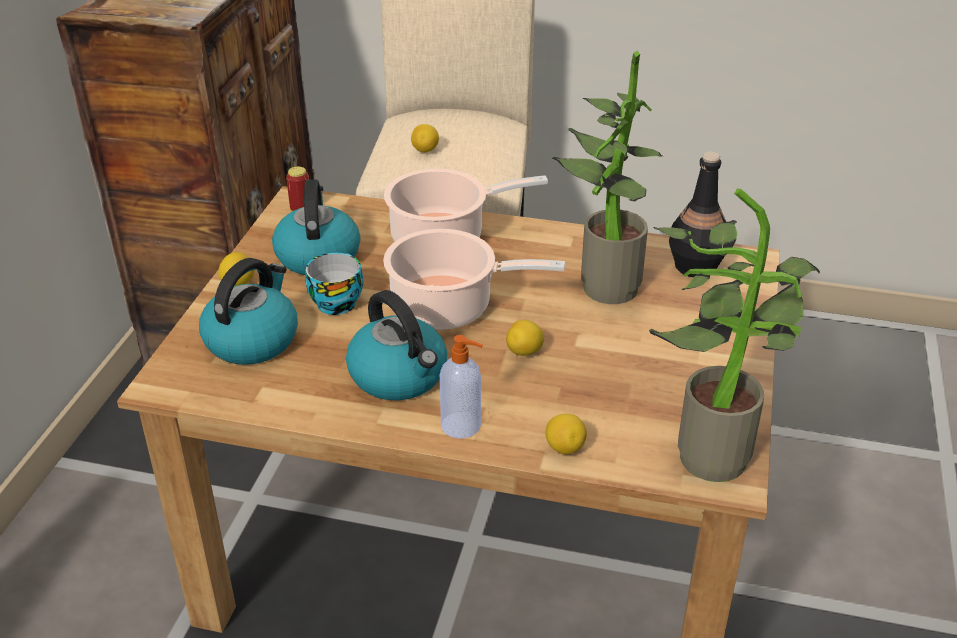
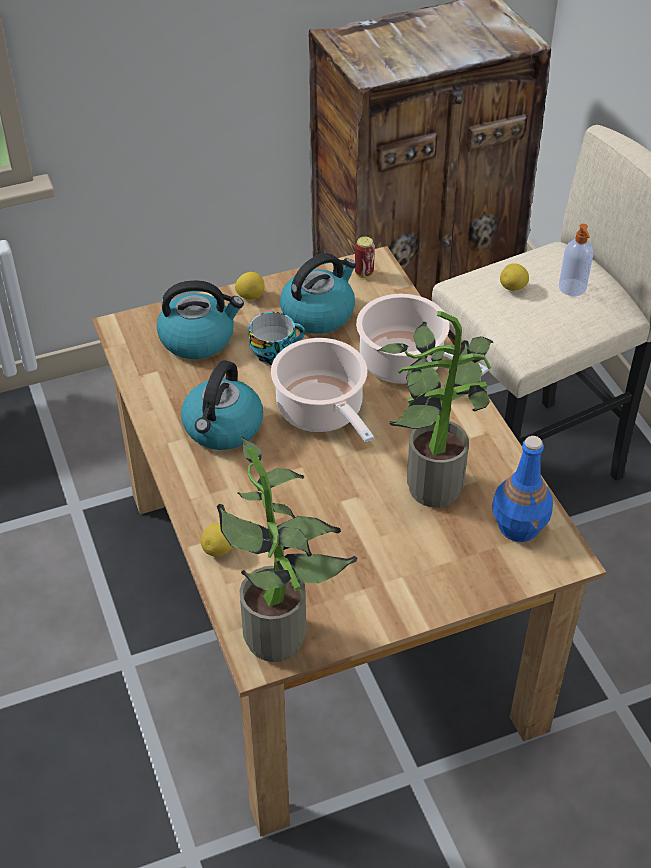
camera: 55 degrees right, 10 degrees up
soap dispenser [440,335,483,439] -> soap dispenser moved to [559,224,593,296]
lemon [506,320,544,356] -> none
black bottle [669,151,726,277] -> blue bottle [492,436,553,542]

